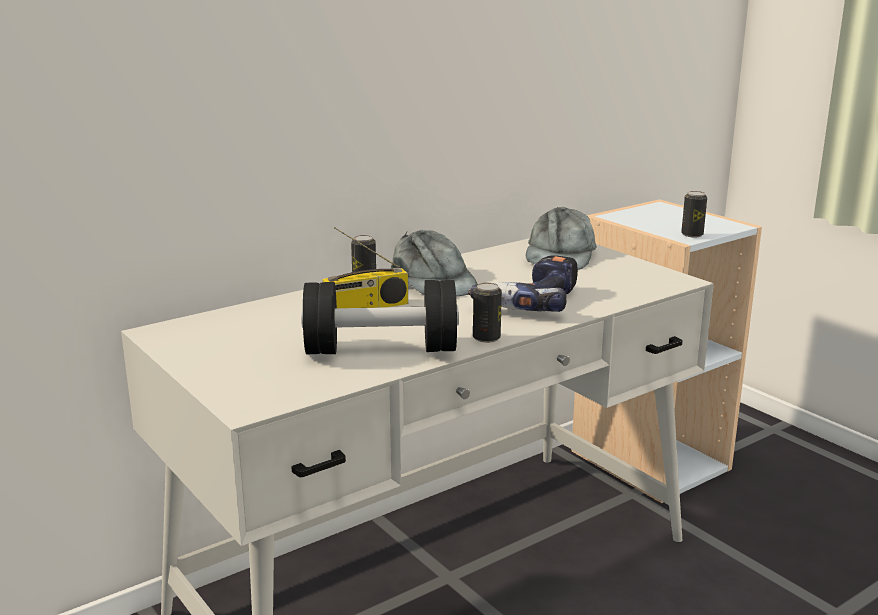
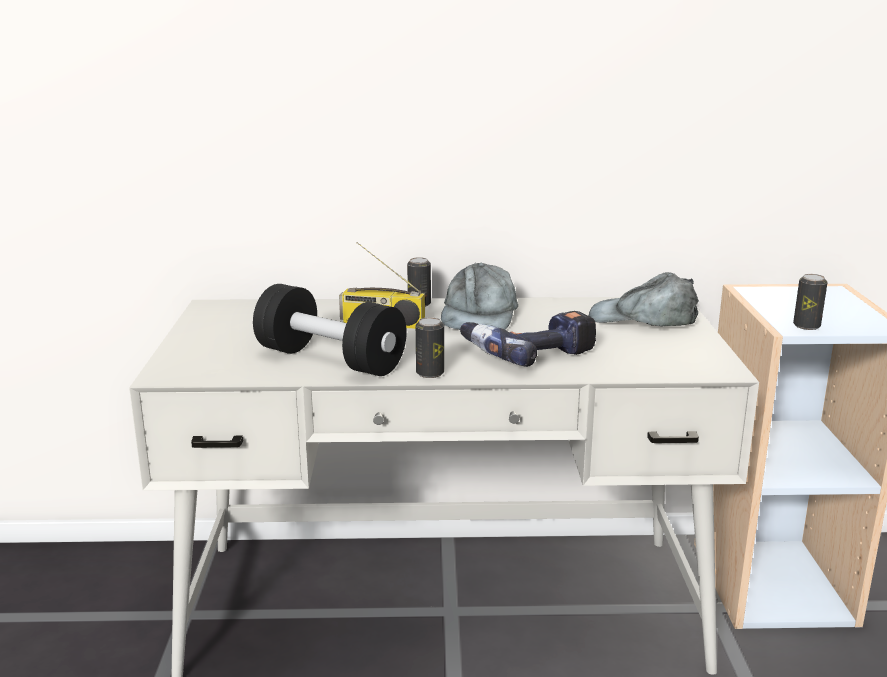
camera: 35 degrees right, 0 degrees up
grey cap [526,207,596,270] -> grey cap turned 60 degrees clockwise [589,272,699,327]

